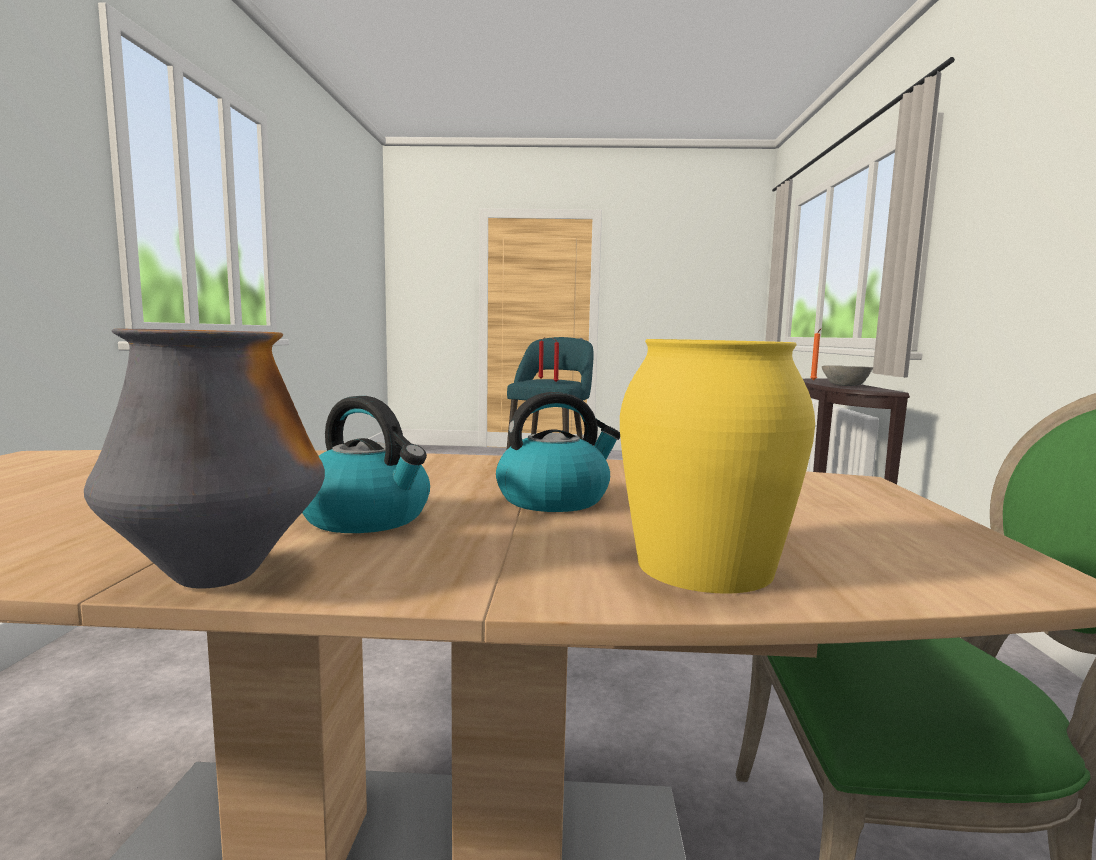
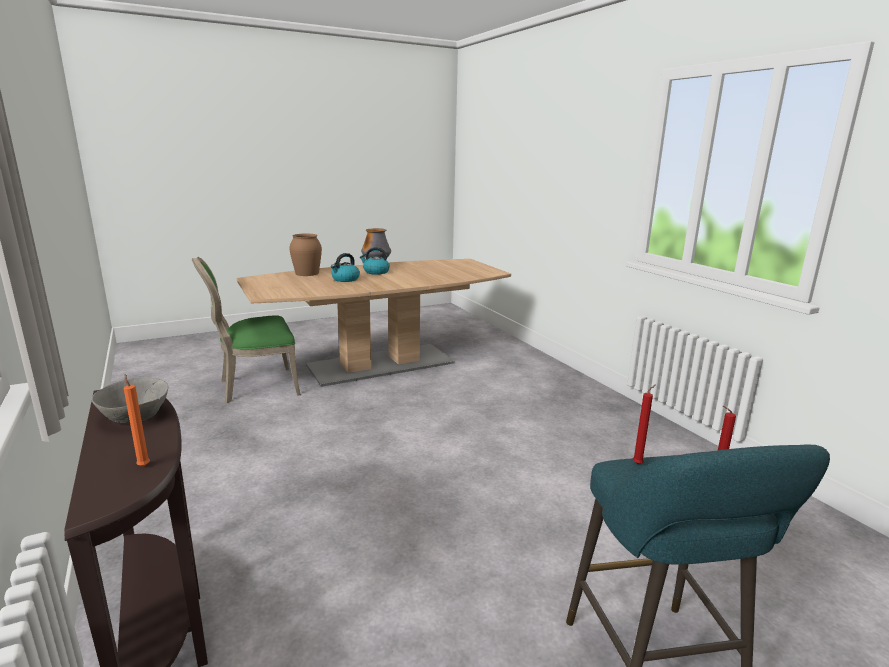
camera: 150 degrees right, 10 degrees up
yellow vase [620,339,815,593] -> brown vase [289,234,322,276]

